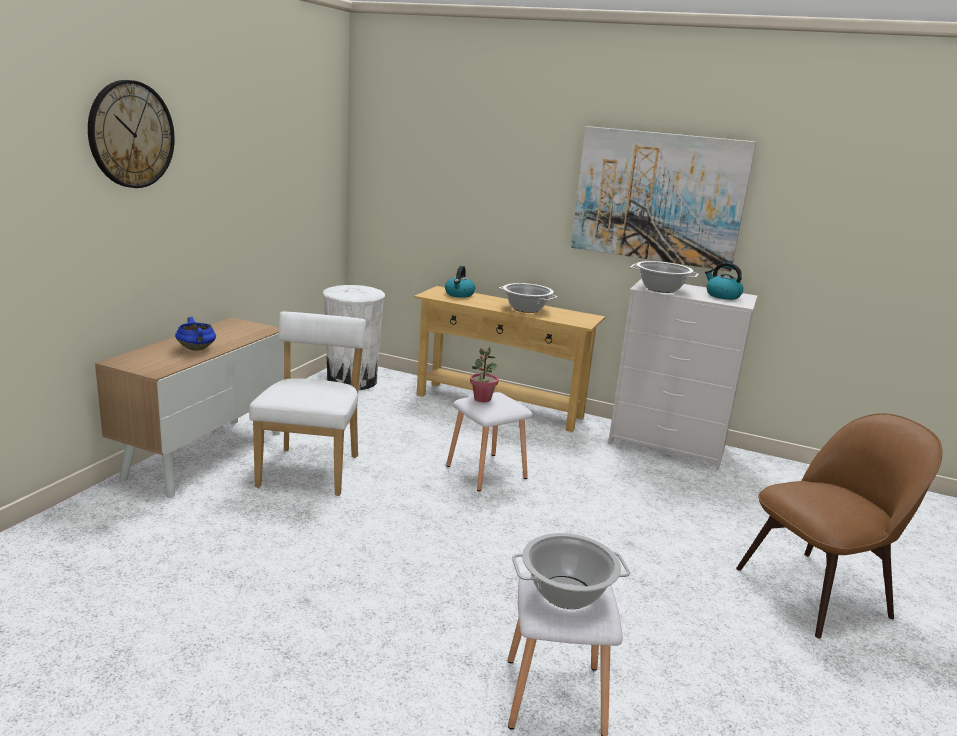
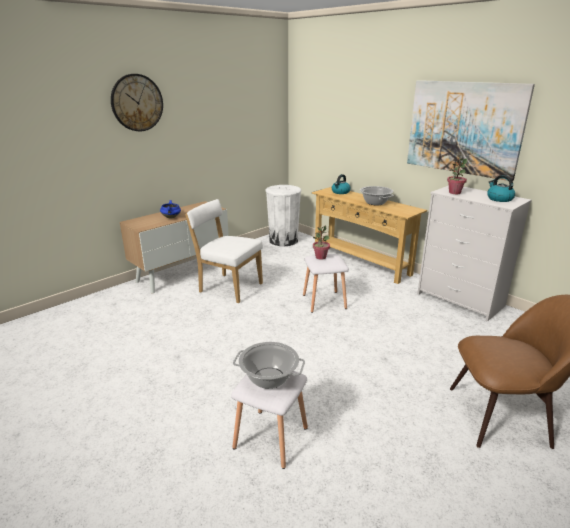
camera: 25 degrees right, 5 degrees up
white chair [249,312,366,496] -> white chair turned 90 degrees counterclockwise [185,199,263,303]
cooking pot [630,261,699,293] -> potted plant [447,158,468,194]

